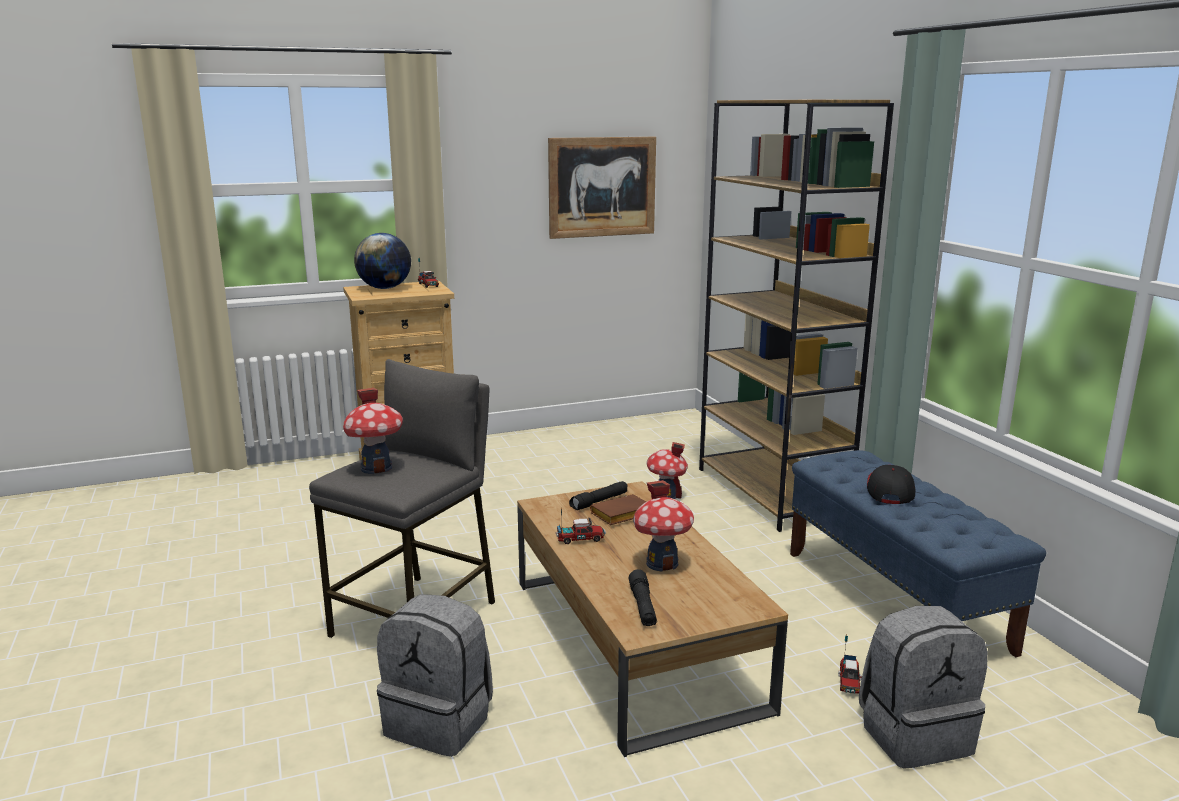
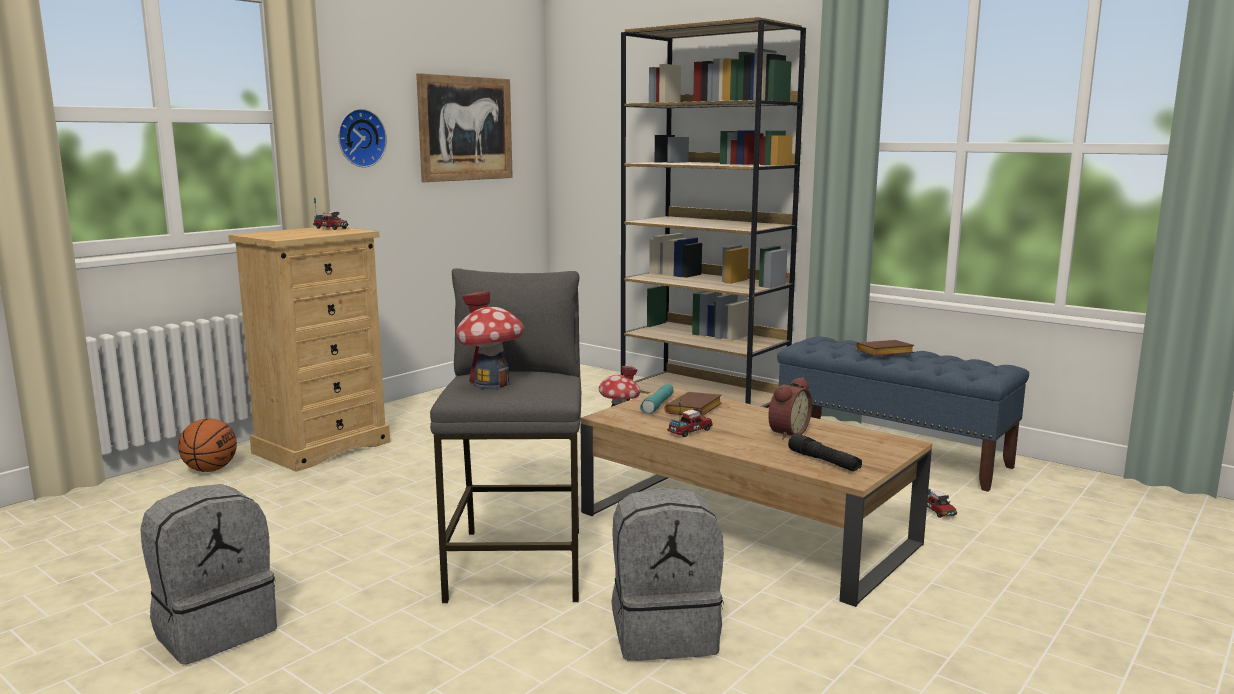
camera: 30 degrees left, 5 degrees down
globe [354,233,411,289] -> none
black flashlight [569,481,627,510] -> turquoise flashlight [640,384,674,414]
toy house [633,480,694,572] -> alarm clock [768,377,812,439]
grey backpack [859,606,988,769] -> grey backpack moved to [140,484,277,664]
cap [867,465,915,504] -> brown book [856,340,914,356]
none -> basketball [178,419,237,472]
none -> wall clock [338,109,387,167]

